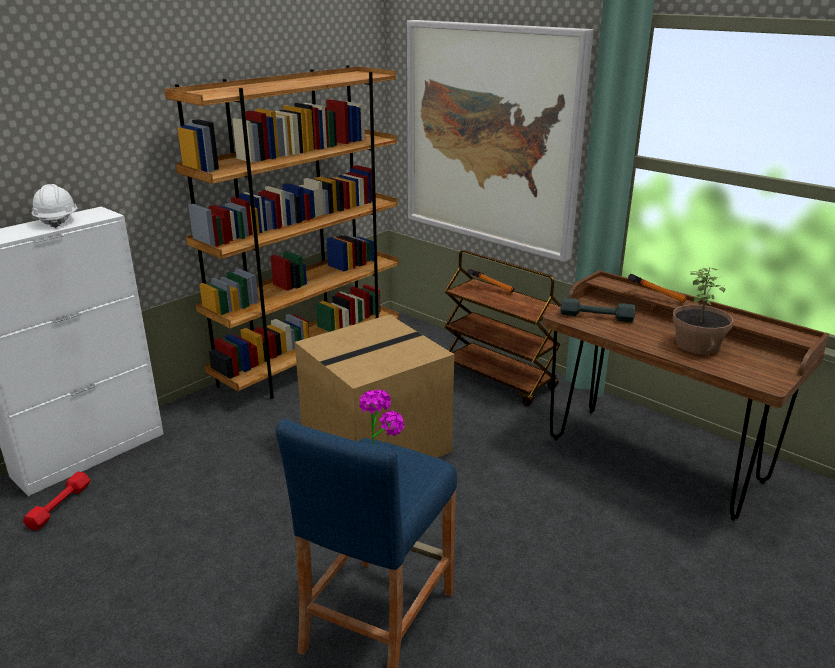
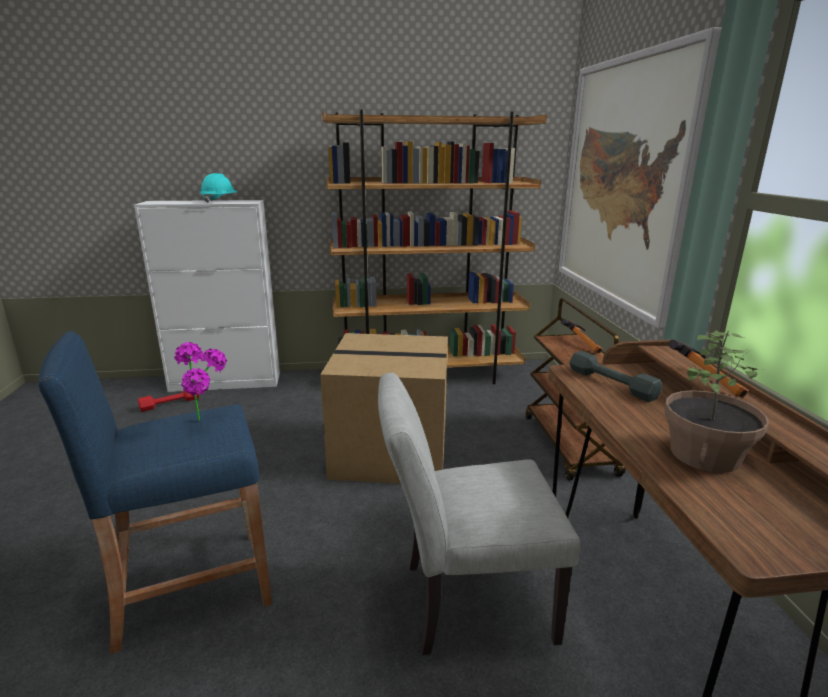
camera: 40 degrees right, 5 degrees down
white hard hat [32,184,77,228] -> turquoise hard hat [200,173,237,203]
none -> grey chair [378,372,580,655]

